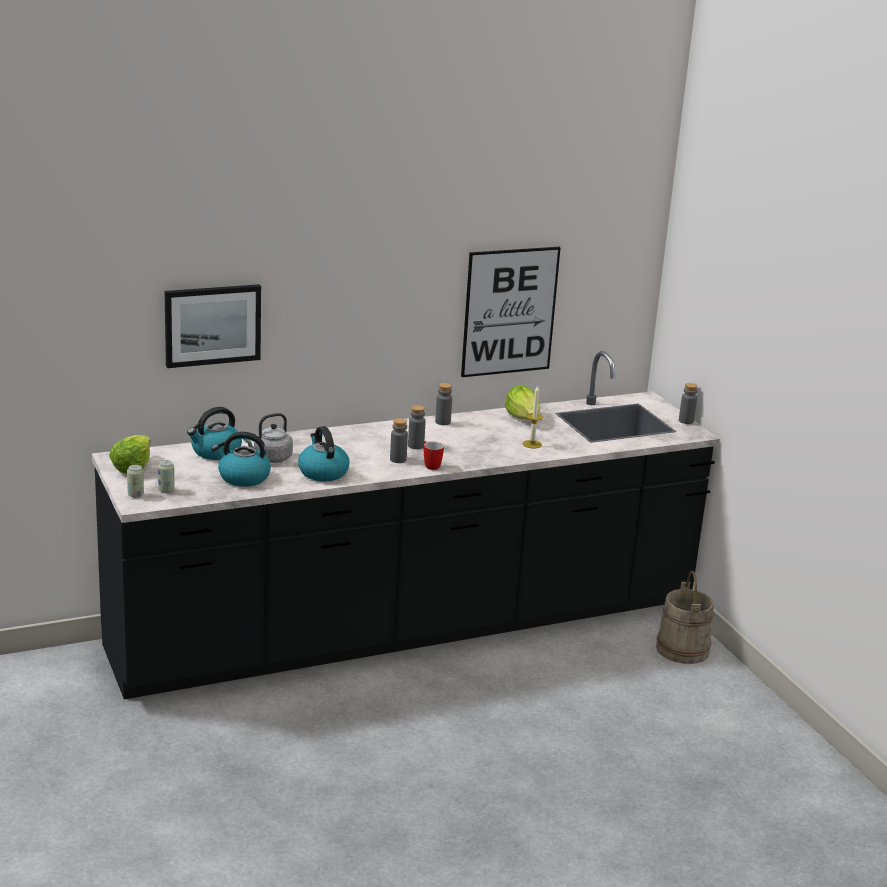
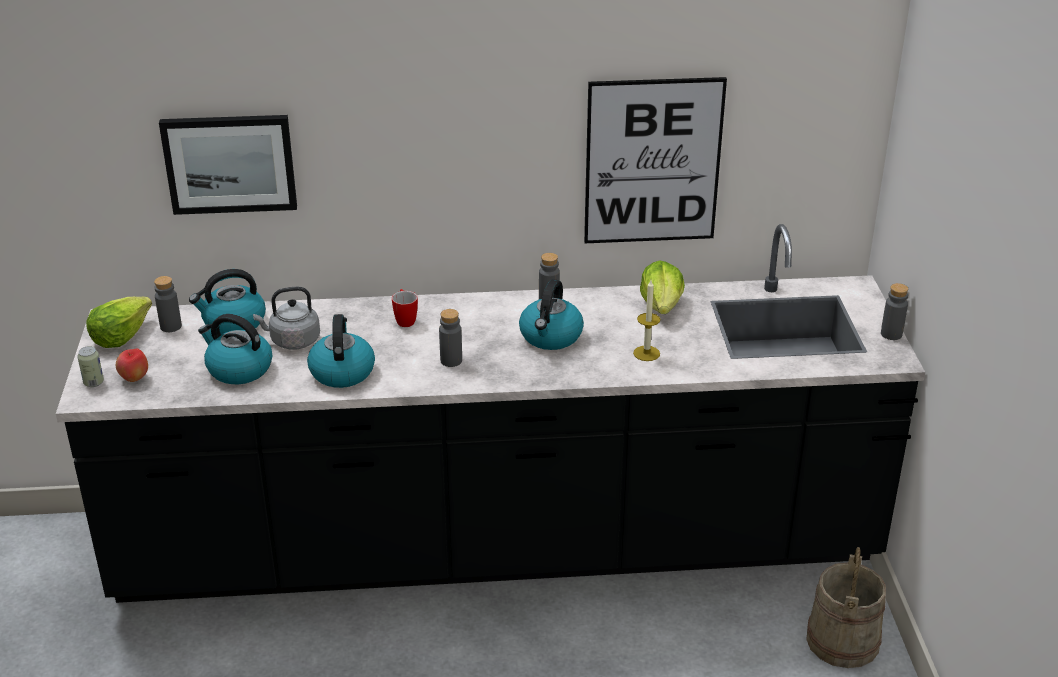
camera: 20 degrees right, 10 degrees up
can [158,460,175,493] -> apple [116,349,148,382]
grey bottle [408,405,426,449] -> grey bottle moved to [154,276,182,332]
mug [423,441,444,470] -> mug moved to [392,289,418,327]
none -> kettle [519,279,584,350]

